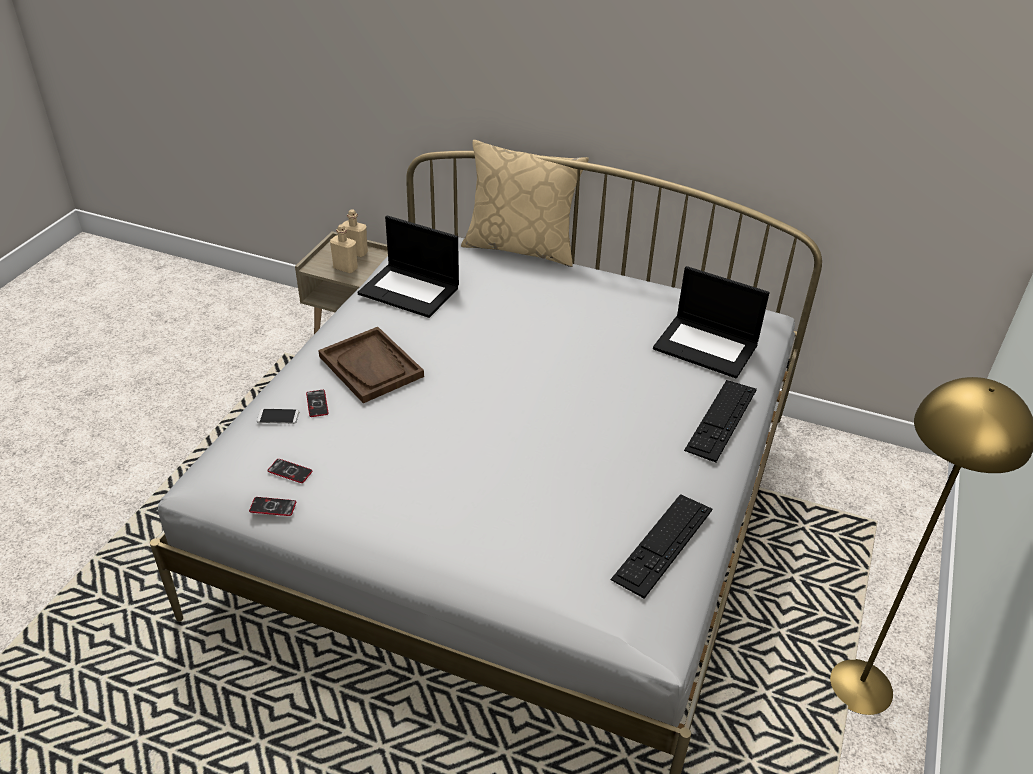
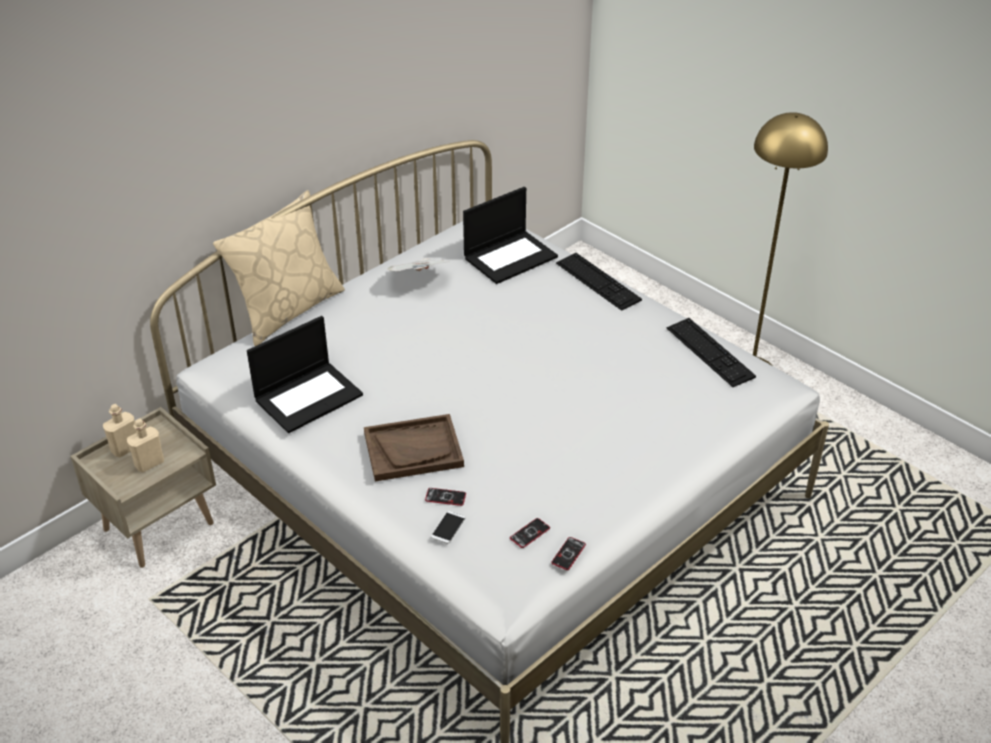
camera: 65 degrees left, 0 degrees up
none -> newspaper [388,258,450,271]

